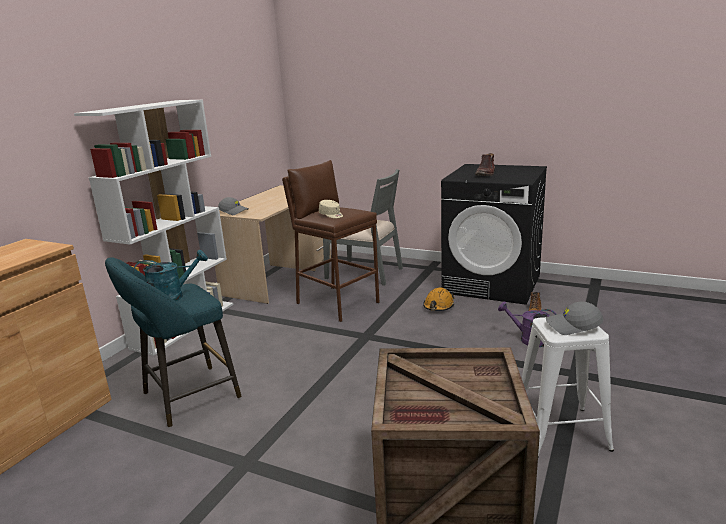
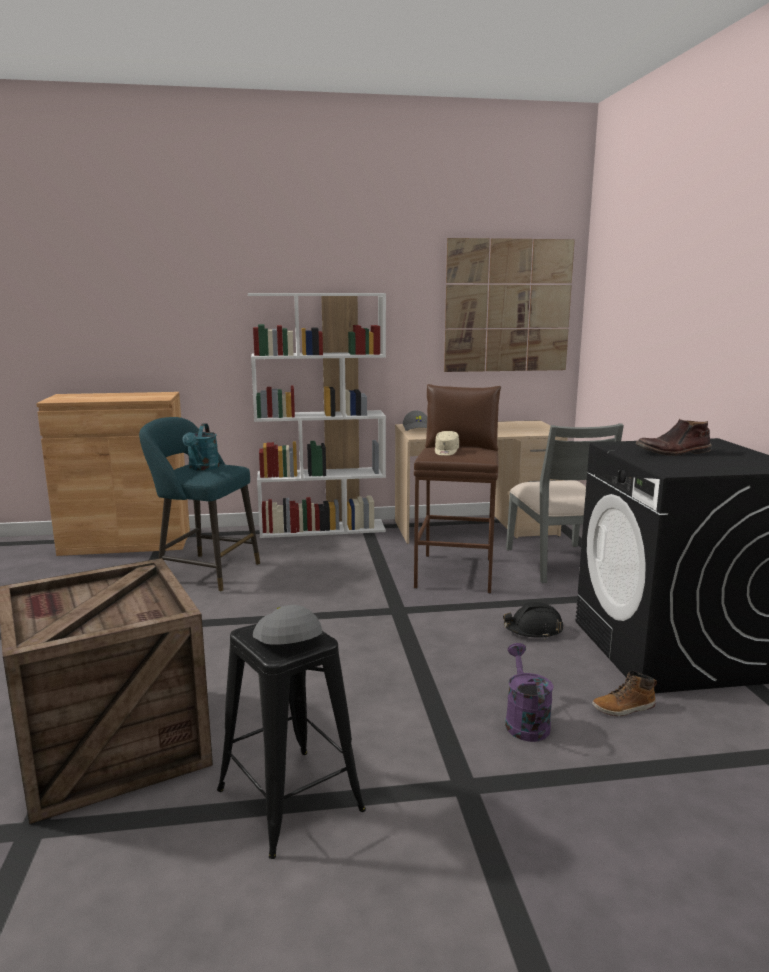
camera: 55 degrees right, 5 degrees down
turquoise watering can [133,250,208,302] -> turquoise watering can turned 60 degrees clockwise [182,423,220,471]
orange hard hat [423,287,455,311] -> black hard hat [503,602,563,639]
white stool [522,317,614,458] -> black stool [217,624,366,859]
none -> picture [444,238,575,372]

